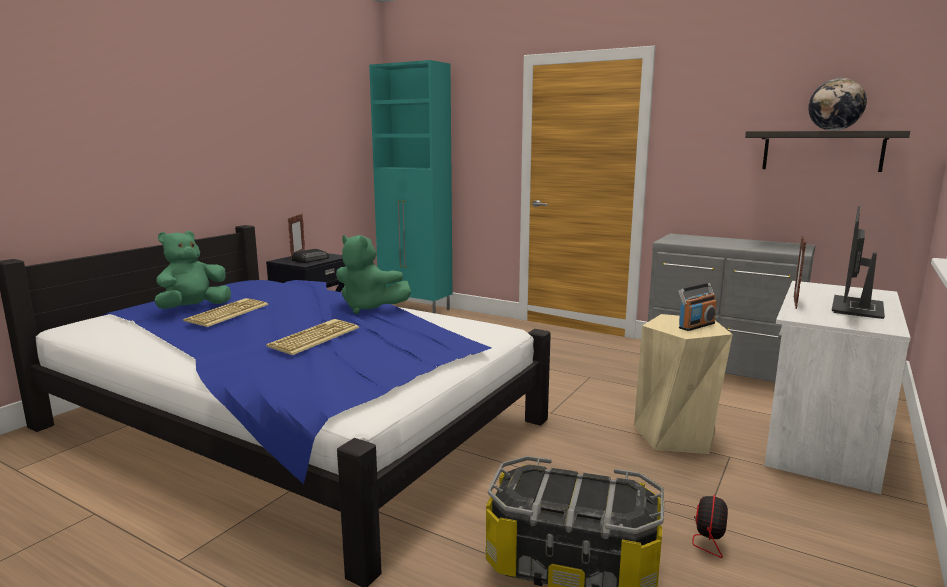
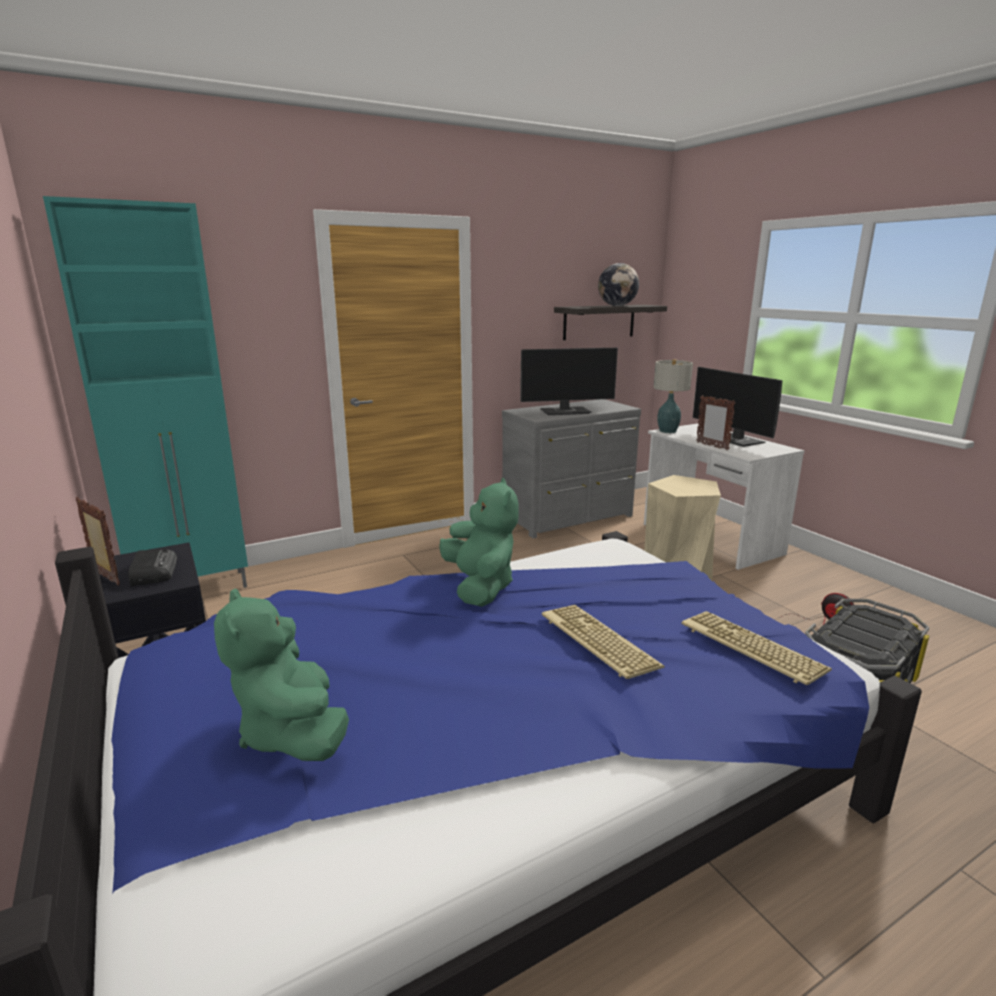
camera: 60 degrees left, 5 degrees up
keyboard [183,298,268,327] -> keyboard moved to [682,611,832,685]
green plush toy [336,235,411,314] -> green plush toy turned 75 degrees counterclockwise [439,478,519,607]
radio [678,283,717,331] -> none
none -> monitor [520,348,618,415]
none -> table lamp [654,359,693,433]

